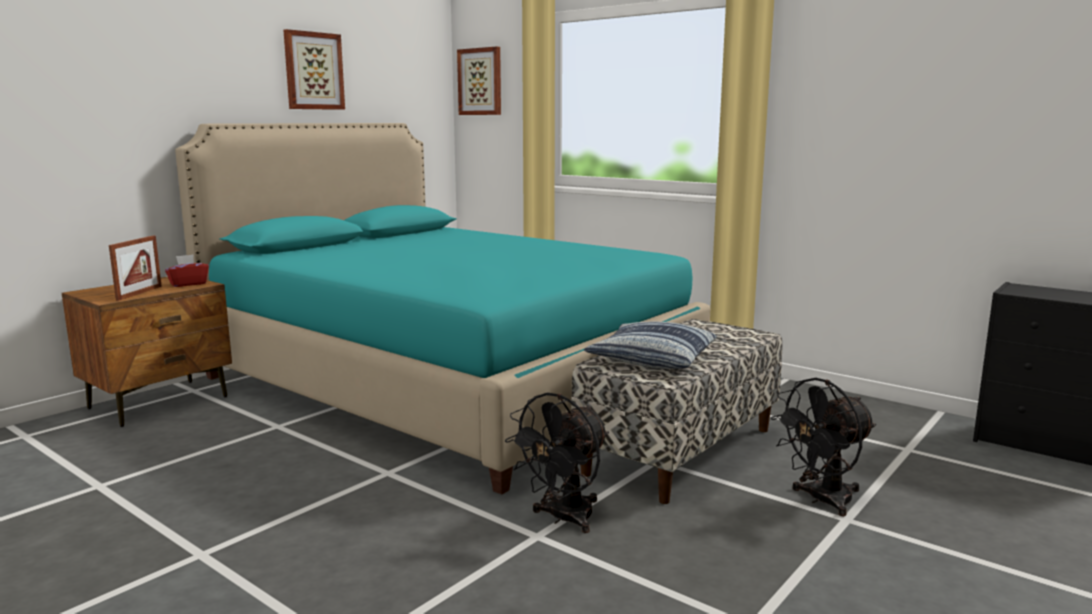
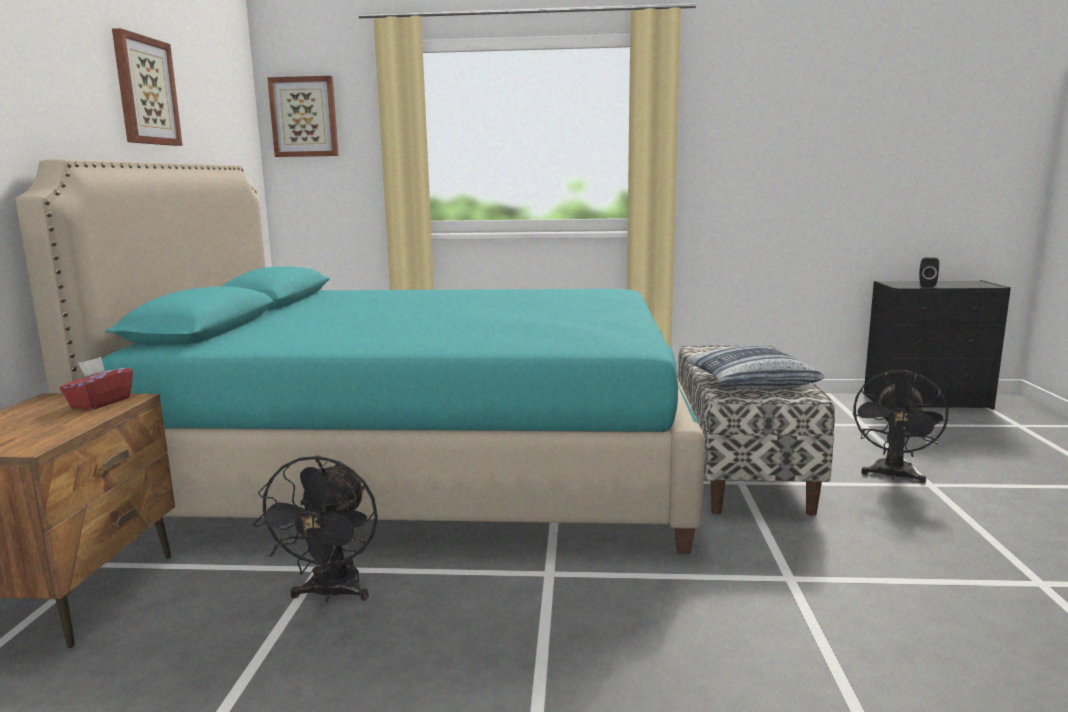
camera: 35 degrees left, 0 degrees up
picture frame [109,235,162,301] -> none
black fan [505,392,609,533] -> black fan moved to [253,455,378,602]
none -> black speaker [919,258,939,287]

